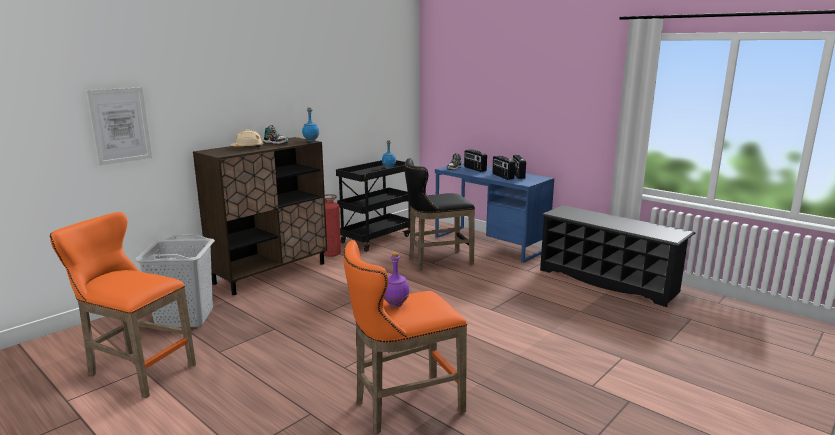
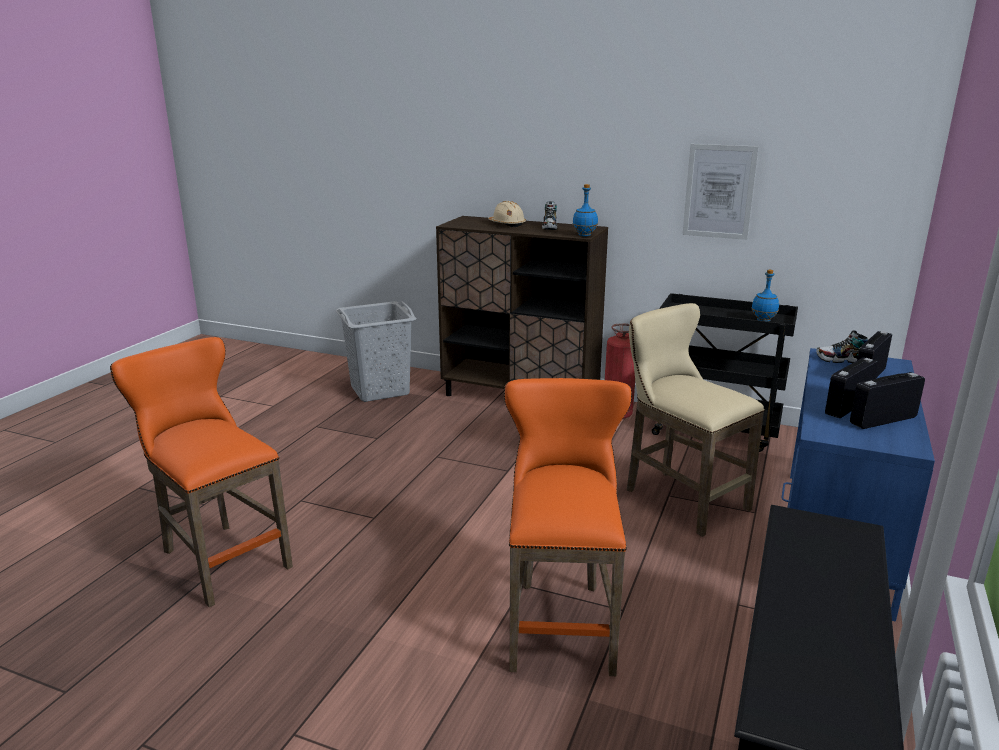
camera: 70 degrees right, 5 degrees up
orange stool [50,212,196,398] -> orange stool moved to [504,378,632,676]
picture [86,87,152,165] -> picture moved to [682,144,759,240]
purple bottle [384,252,410,307] -> none
black stool [404,158,475,270] -> beige stool [627,303,765,537]

